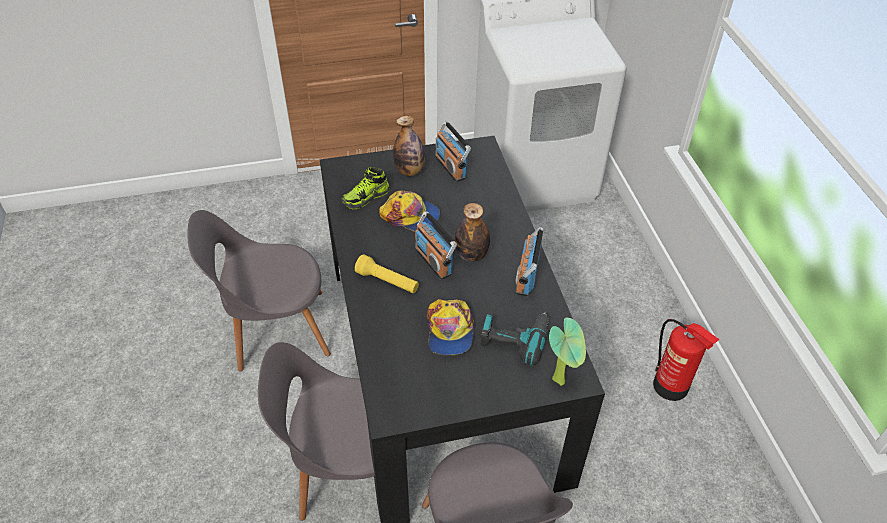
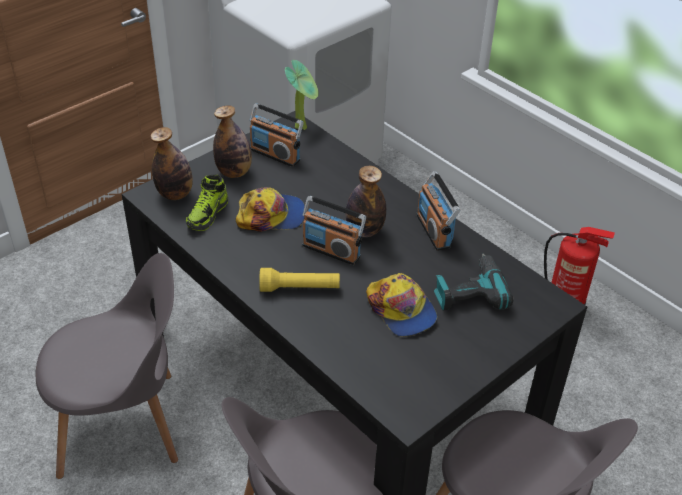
camera: 30 degrees left, 5 degrees down
grey chair [188,210,331,371] -> grey chair turned 150 degrees counterclockwise [36,253,178,479]
potted plant [549,317,586,386] -> potted plant moved to [285,60,319,130]
none -> bottle [150,127,193,200]

